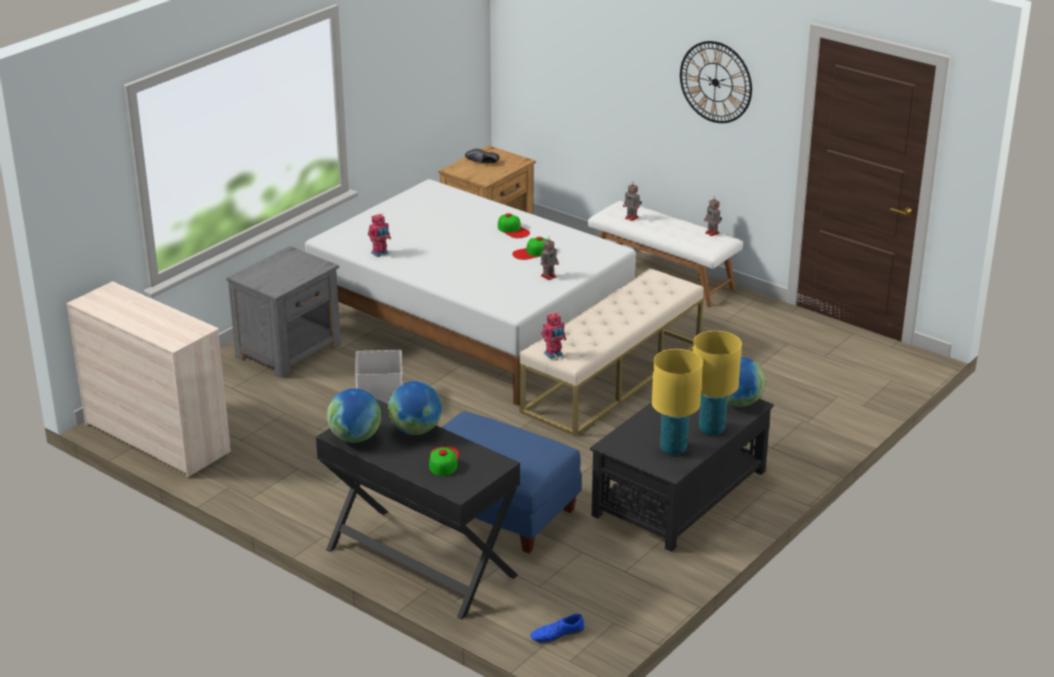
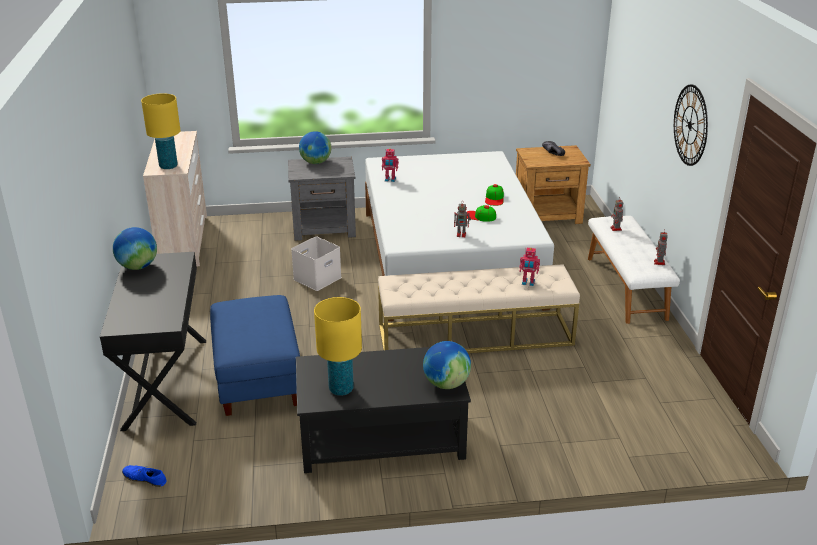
camera: 45 degrees right, 0 degrees up
globe [388,381,442,435] -> globe moved to [299,131,331,164]
cap [429,446,459,476] -> none
toy robot [542,313,566,359] -> toy robot moved to [519,248,540,286]
yellow table lamp [693,331,742,435] -> yellow table lamp moved to [141,93,180,169]

